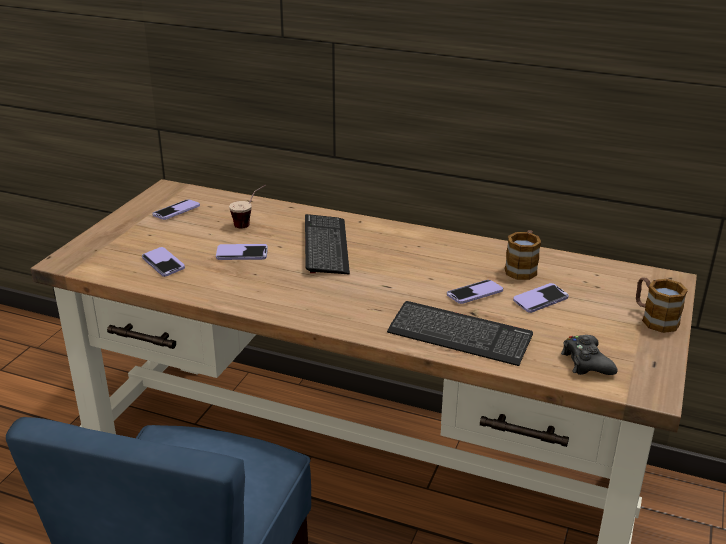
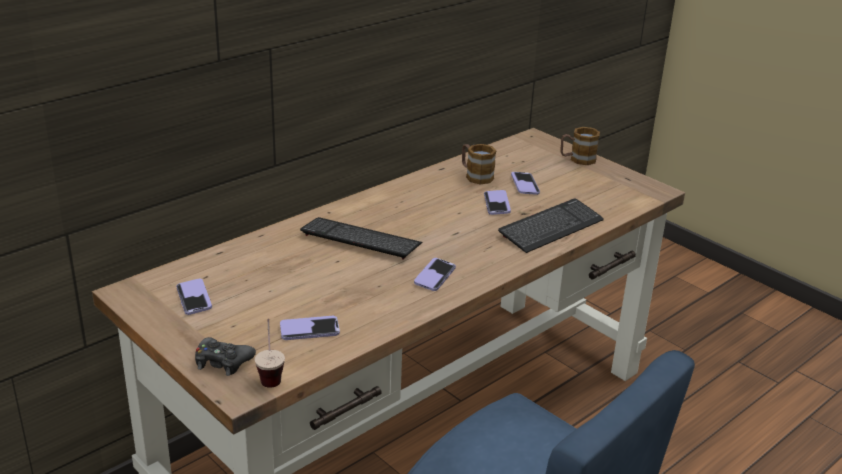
camera: 65 degrees left, 0 degrees up
phone [216,244,268,260] -> phone moved to [414,258,456,291]
cup [229,184,266,228] -> cup moved to [255,319,285,388]
black game controller [561,335,617,375] -> black game controller moved to [195,337,256,376]

